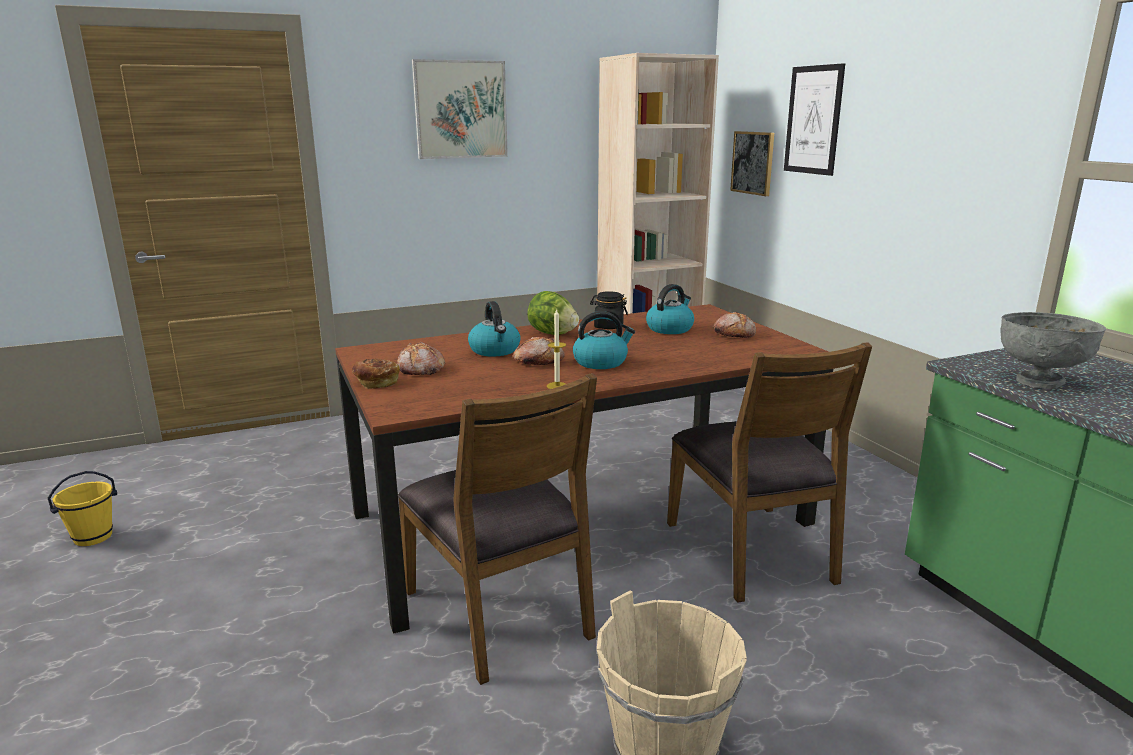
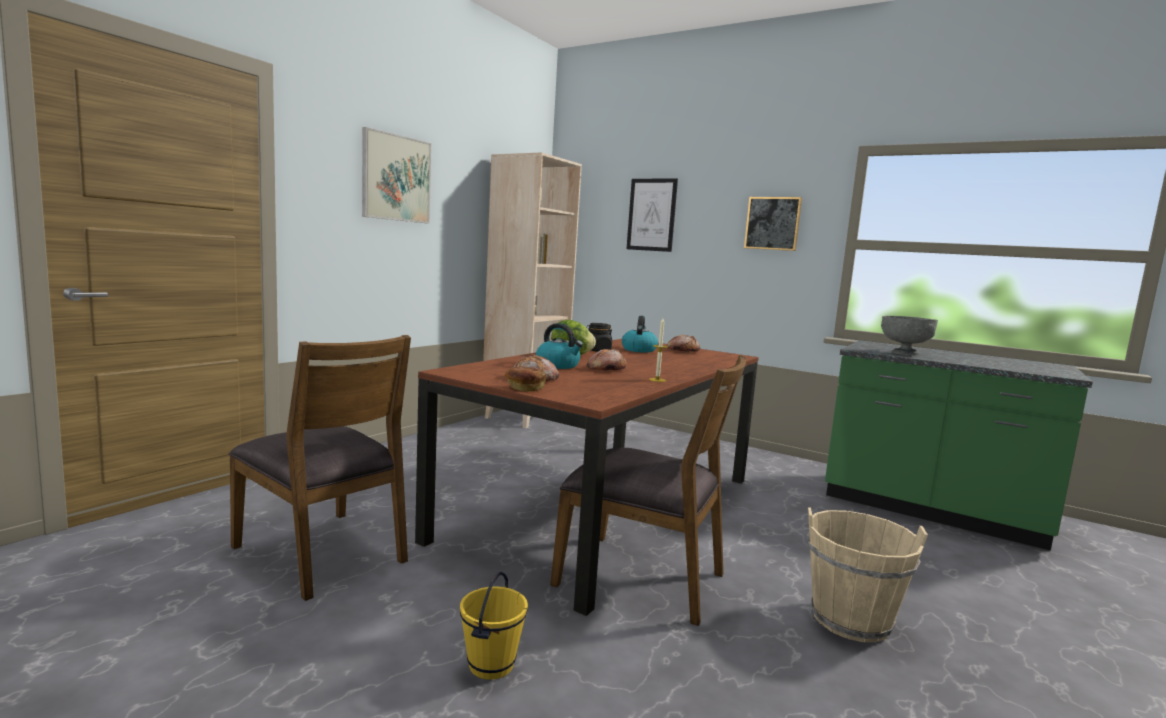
camera: 35 degrees left, 10 degrees down
yellow bucket [48,471,117,546] -> yellow bucket moved to [460,572,528,680]
kettle [573,311,635,369] -> none
brown chair [667,342,872,603] -> brown chair moved to [229,335,411,601]
picture [730,131,774,196] -> picture moved to [744,197,802,251]

